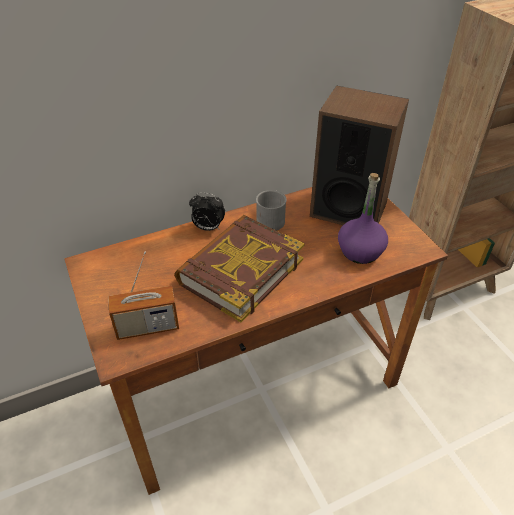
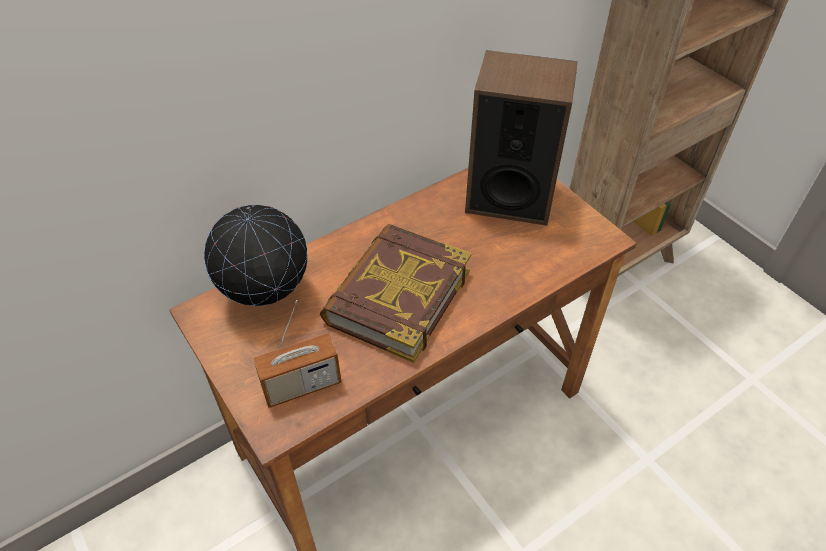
camera: 10 degrees left, 5 degrees up
alarm clock [189,192,225,231] -> none
grey mug [256,190,287,231] -> none
purple bottle [338,173,388,264] -> none
none -> globe [204,205,308,306]

